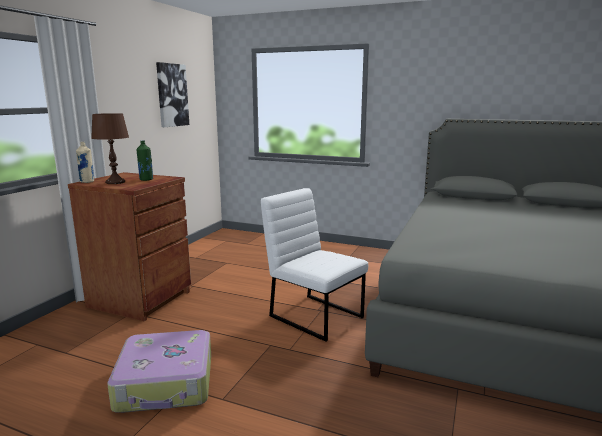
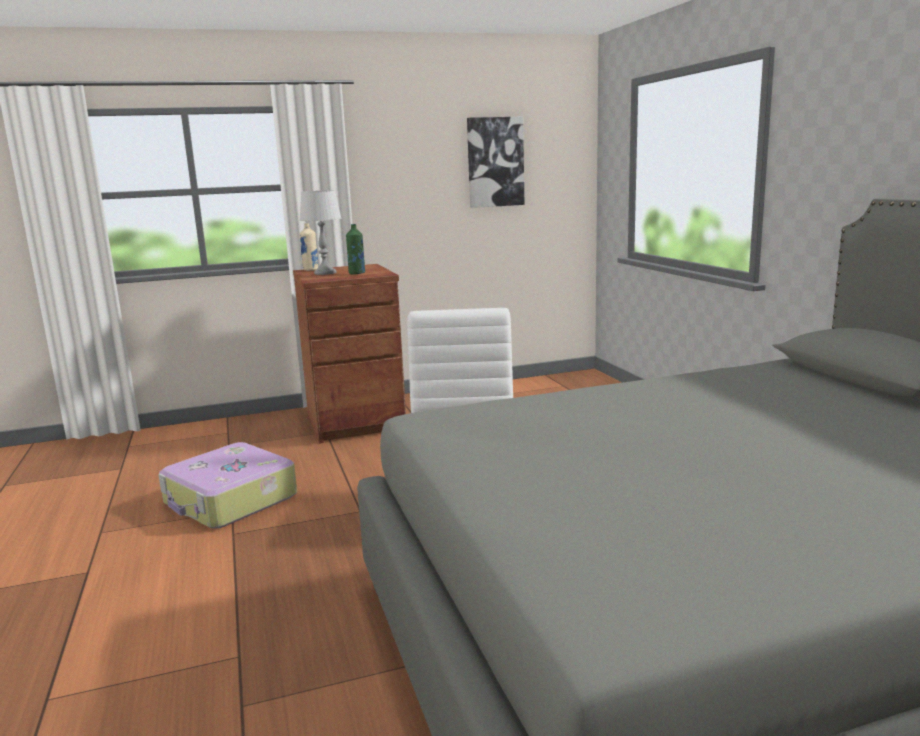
camera: 50 degrees right, 0 degrees up
brown table lamp [91,113,129,184] -> grey table lamp [299,190,342,275]

